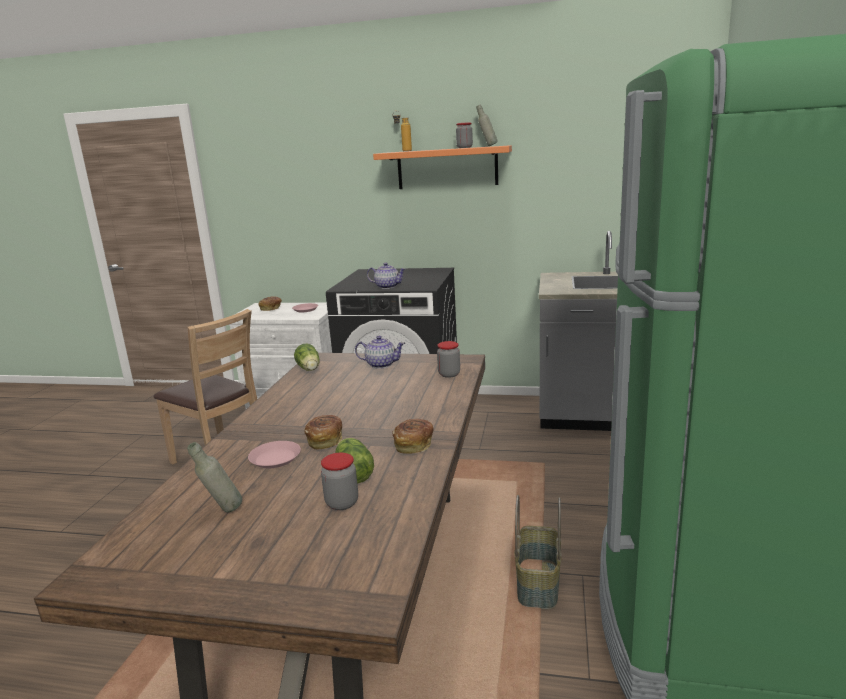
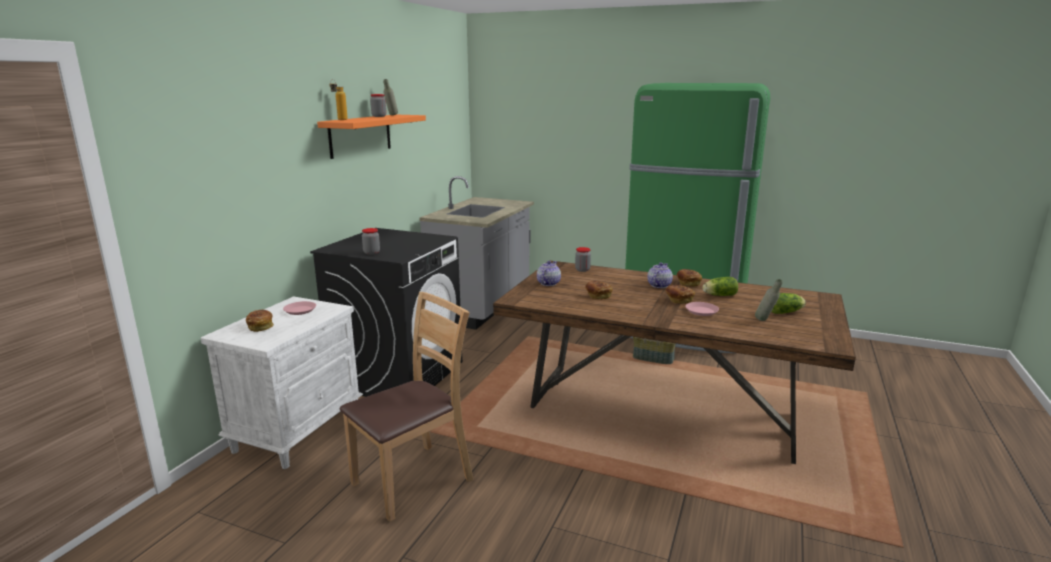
camera: 80 degrees left, 0 degrees up
lettuce [294,343,320,371] -> lettuce moved to [771,293,806,314]
jar [321,453,358,510] -> jar moved to [362,228,380,255]
teapot [367,263,405,289] -> teapot moved to [647,263,673,288]
none -> bread [585,281,613,299]

